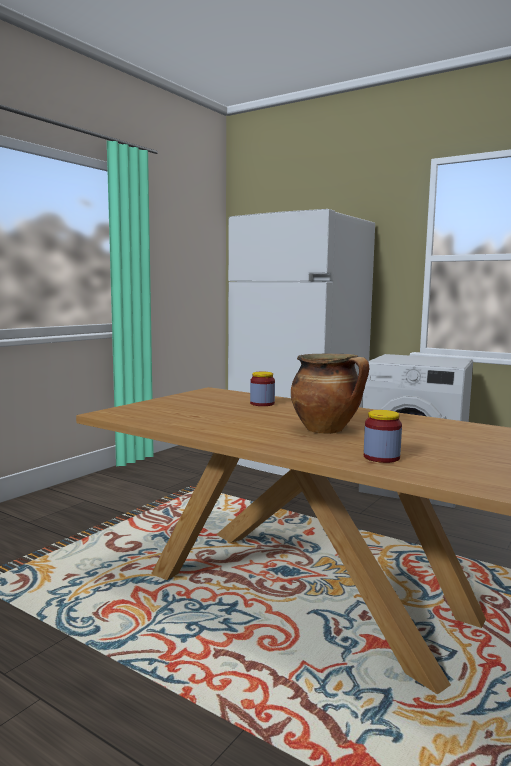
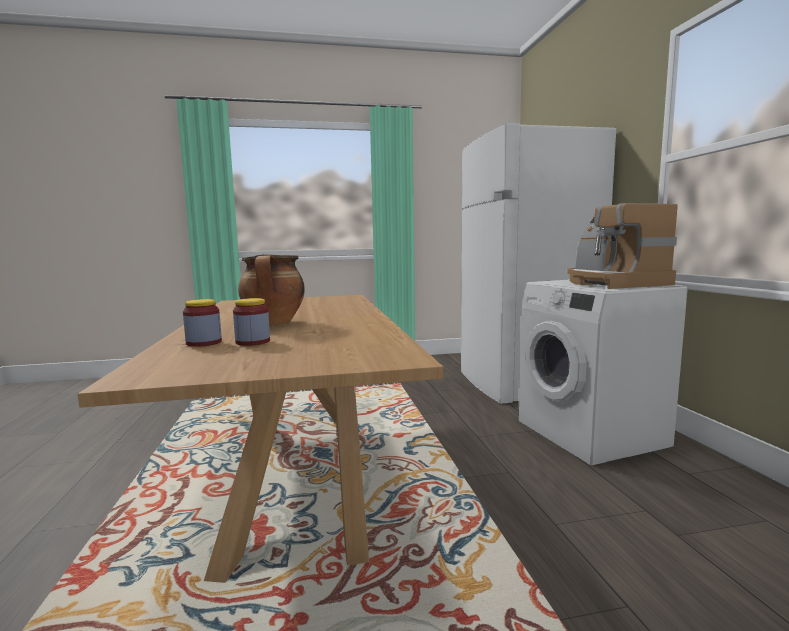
camera: 45 degrees right, 0 degrees up
jar [250,372,275,406] -> jar moved to [233,298,270,346]
none -> coffee machine [567,203,678,289]

